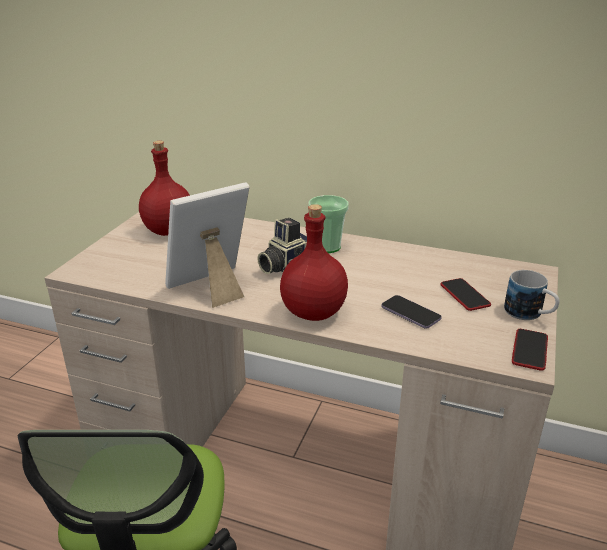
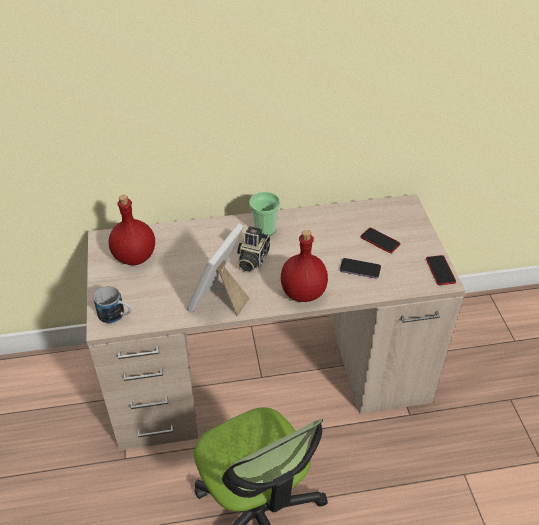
camera: 30 degrees left, 15 degrees up
mug [504,270,560,320] -> mug moved to [94,286,131,323]

